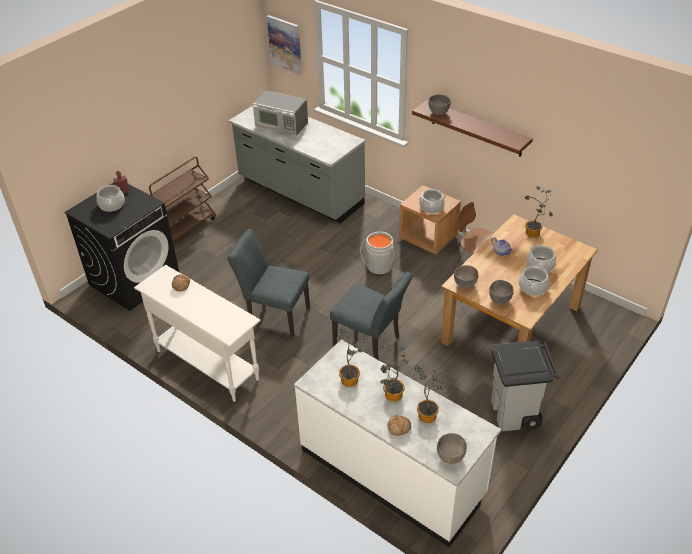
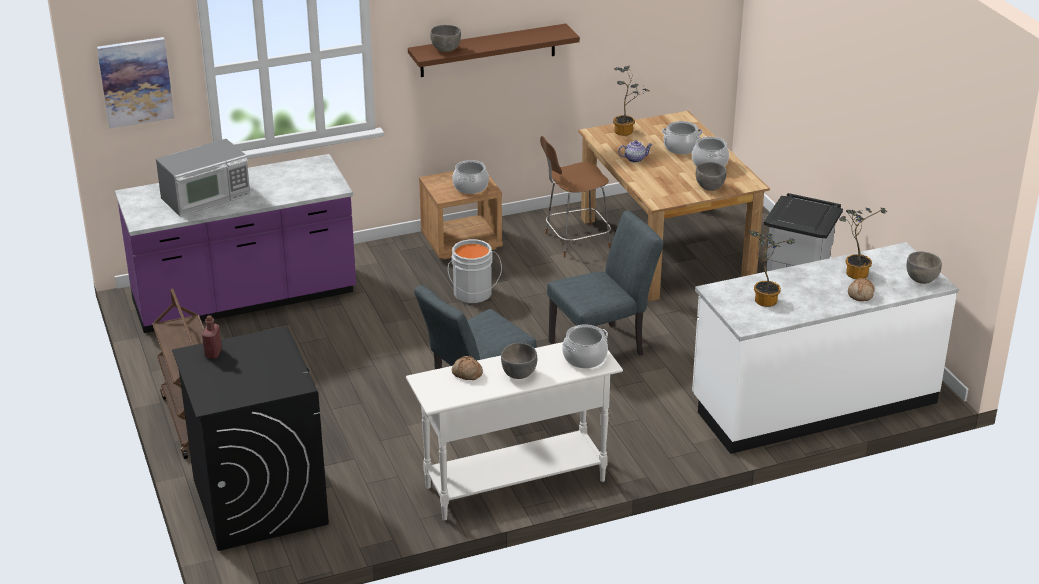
camera: 60 degrees left, 10 degrees down
cooking pot [96,185,125,212] -> cooking pot moved to [562,324,608,368]
grey counter [229,106,365,223] -> purple counter [115,154,356,333]
potted plant [380,344,409,402] -> none
grey bowl [454,265,478,288] -> grey bowl moved to [501,343,537,379]

